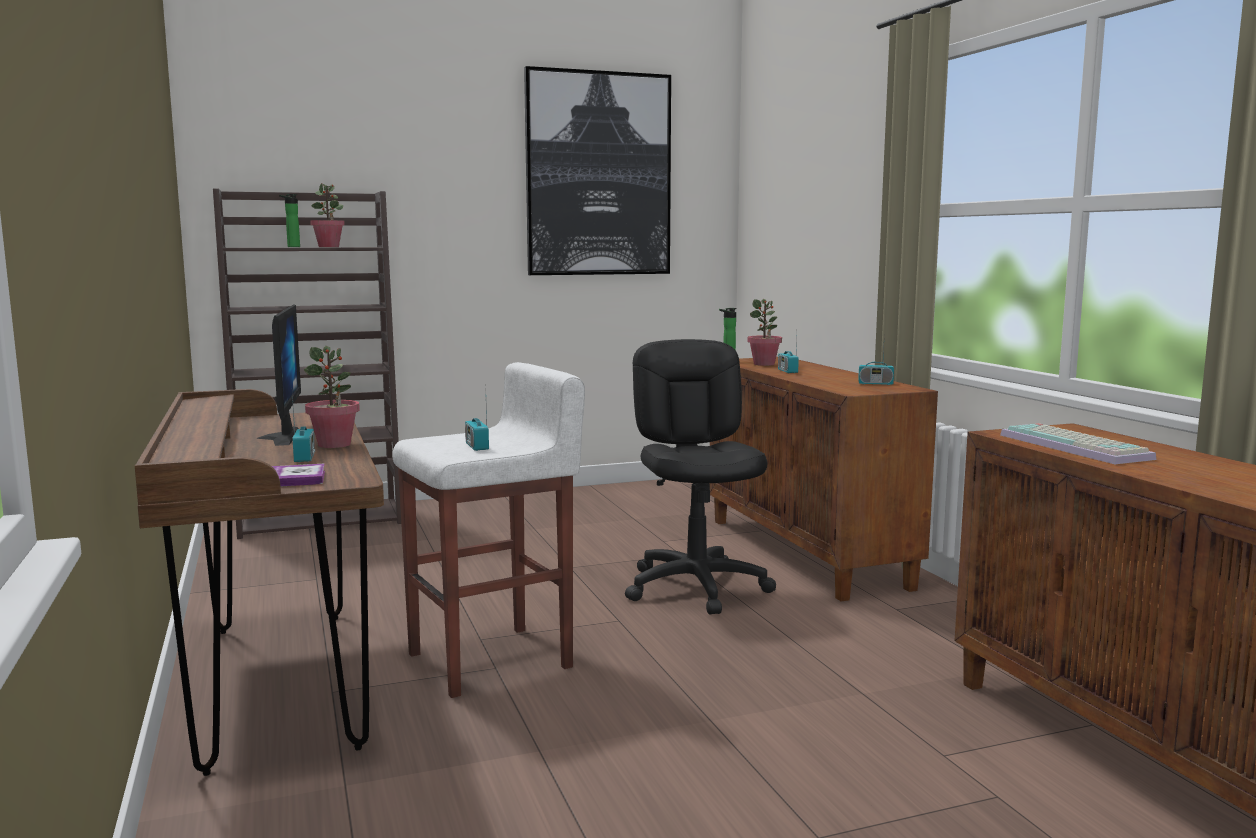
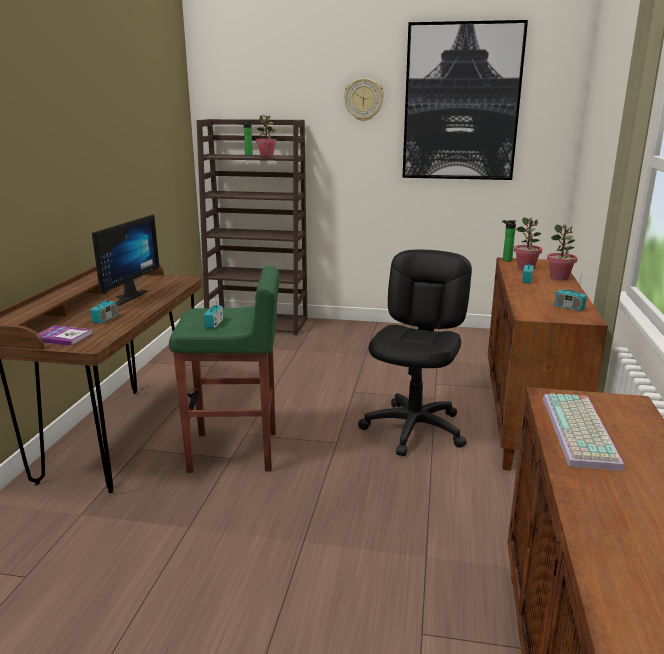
camera: 30 degrees right, 10 degrees up
potted plant [304,346,360,448] -> potted plant moved to [547,224,578,281]
white stool [392,362,585,698] -> green stool [169,266,279,473]
none -> wall clock [344,78,384,121]

